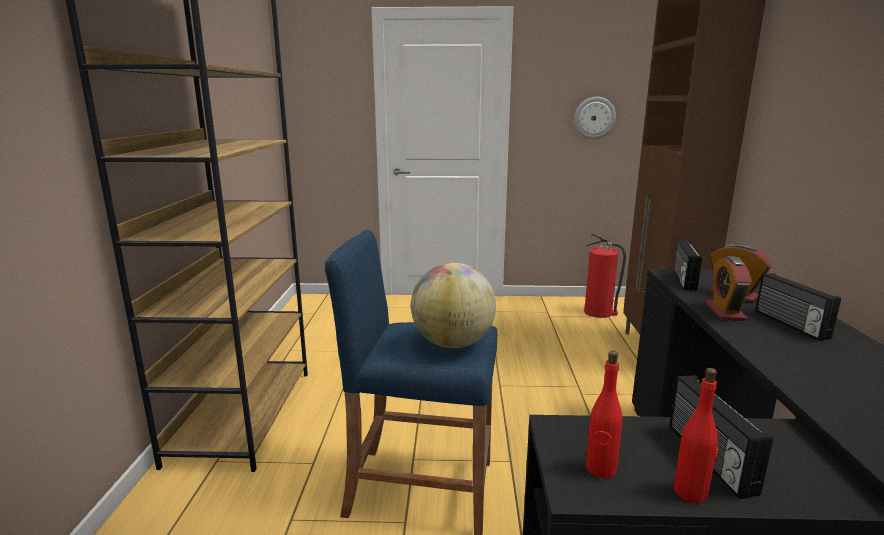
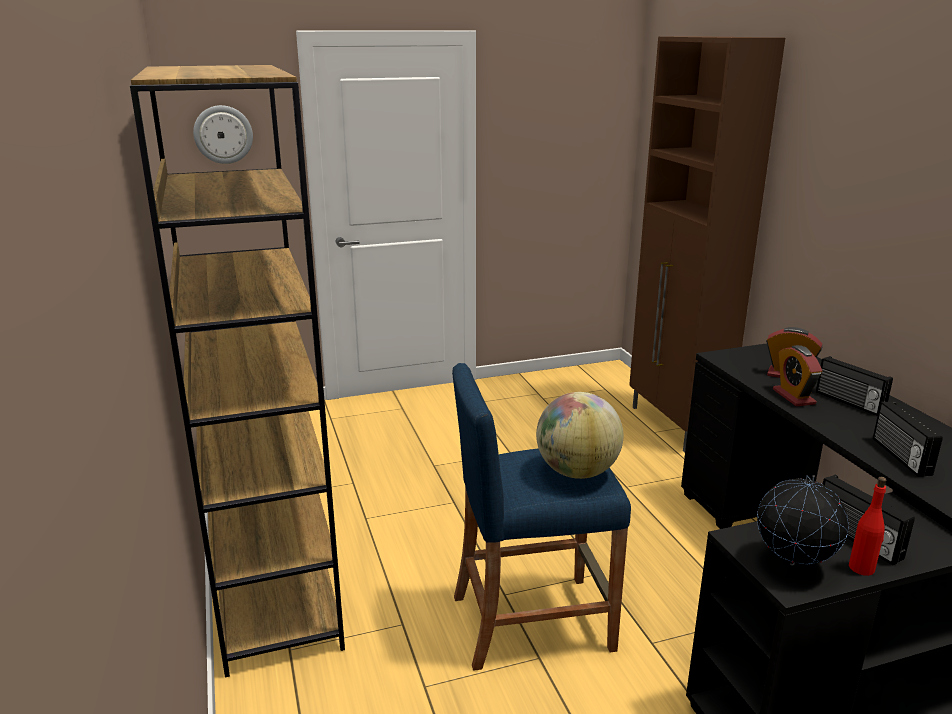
camera: 20 degrees left, 5 degrees up
wall clock [574,97,616,139] -> wall clock moved to [193,105,253,164]
fire extinguisher [584,233,626,318] -> none
red bottle [586,351,622,479] -> globe [757,475,849,565]
radio [674,240,702,291] -> radio moved to [873,401,943,477]

